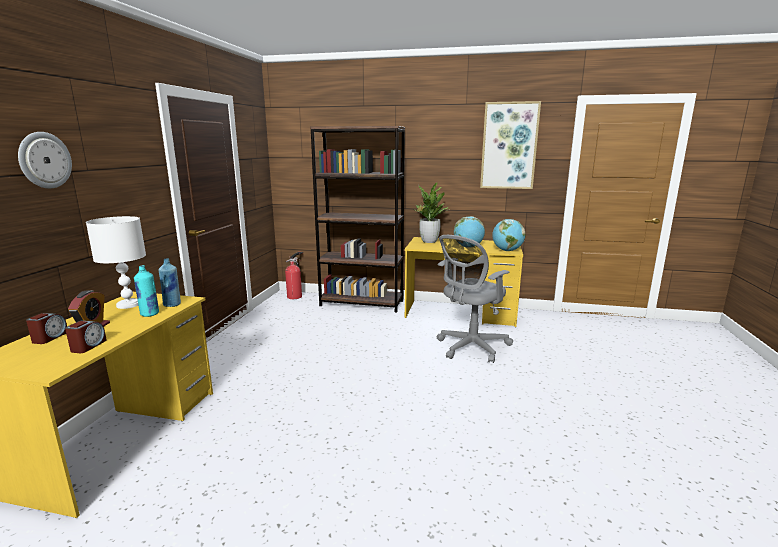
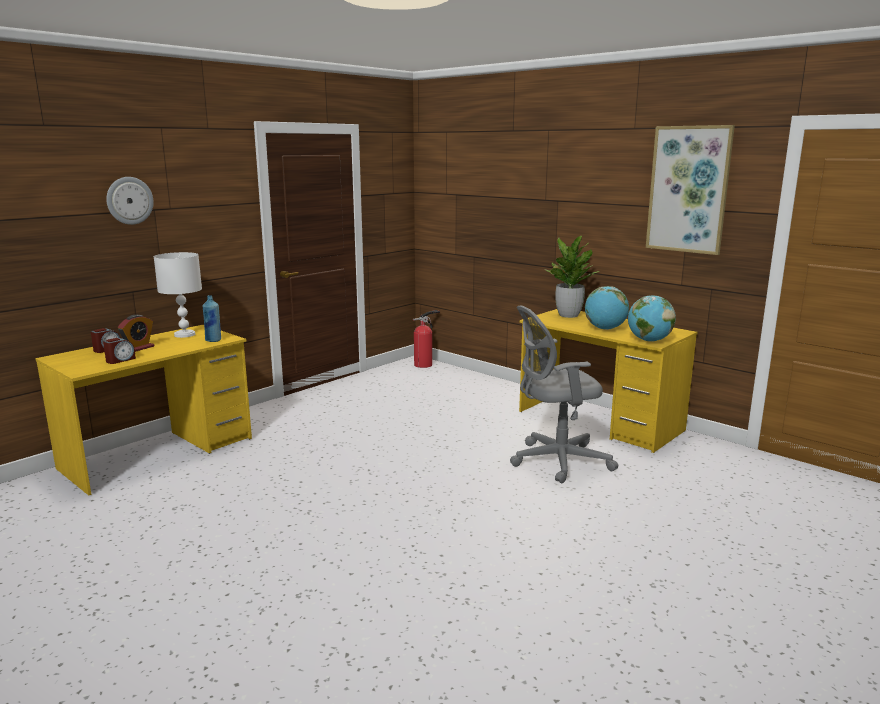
camera: 30 degrees right, 0 degrees up
turquoise bottle [134,265,159,317] -> none
brown bookcase [310,126,405,312] -> none

